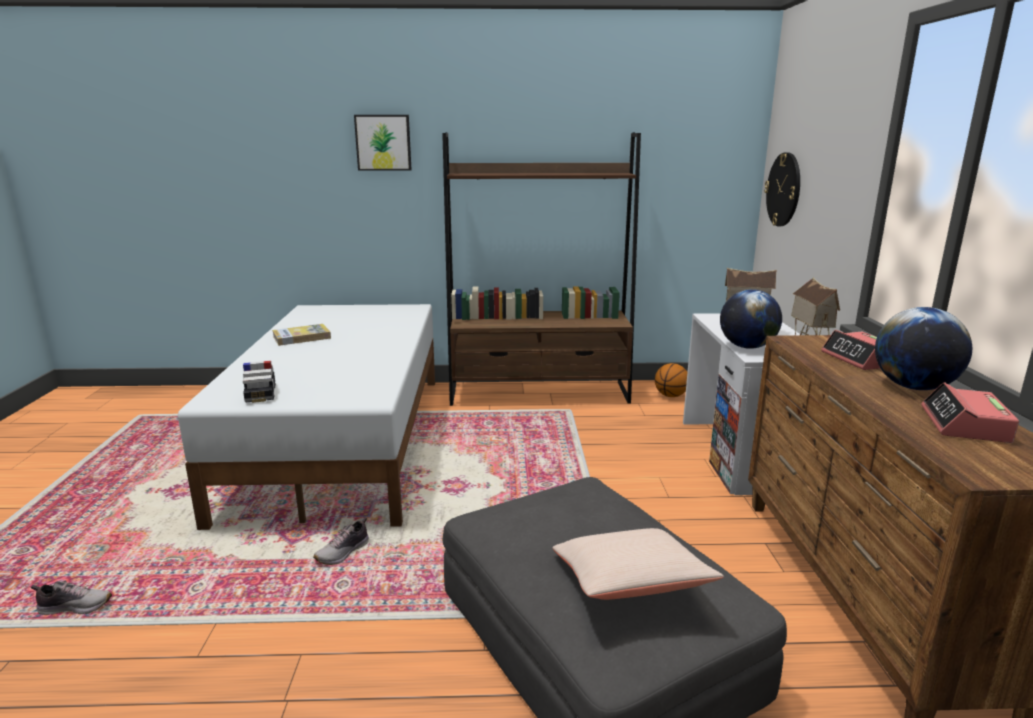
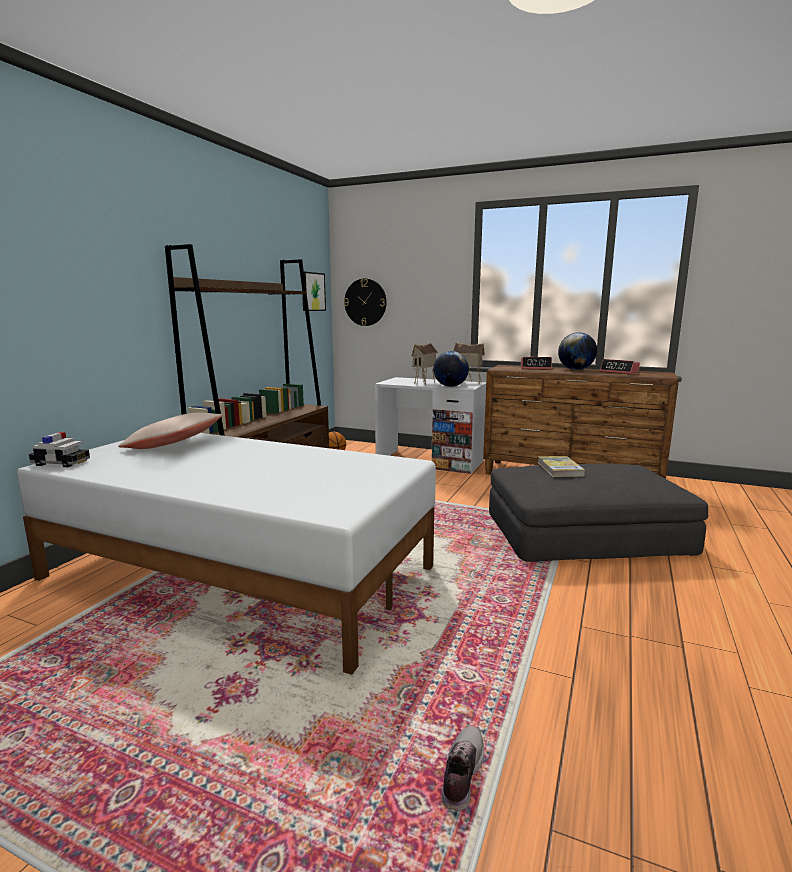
camera: 65 degrees left, 5 degrees down
toy car [243,361,276,403] -> toy car moved to [29,432,90,467]
book [272,324,331,346] -> book moved to [538,456,585,477]
shoe [313,517,369,565] -> none
picture [354,115,412,171] -> picture moved to [302,272,326,311]
beige pillow [552,528,724,600] -> beige pillow moved to [118,412,223,449]

